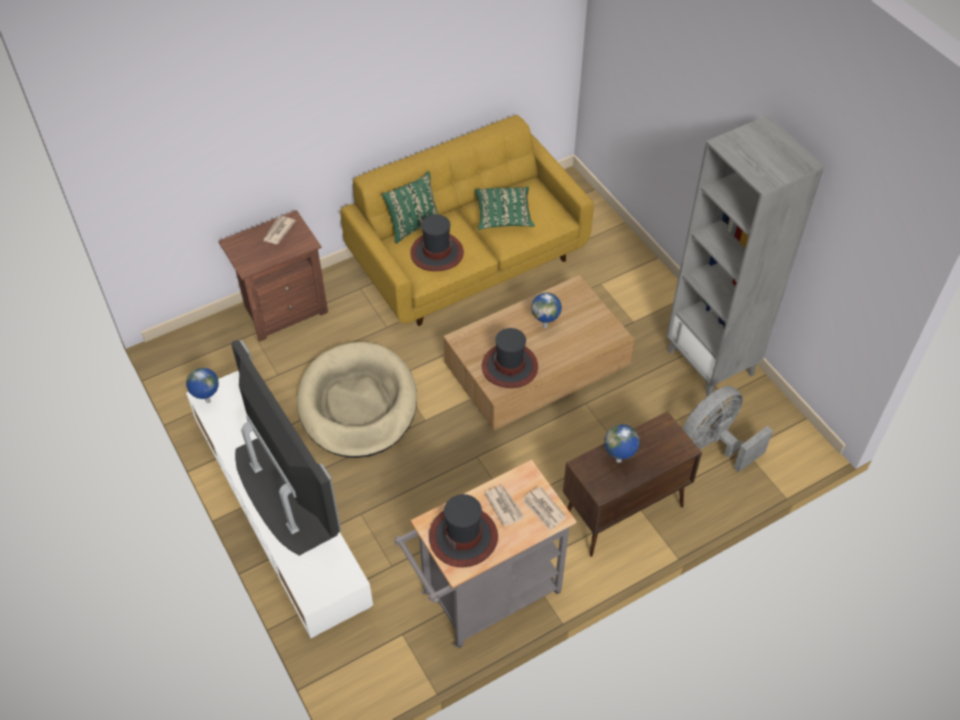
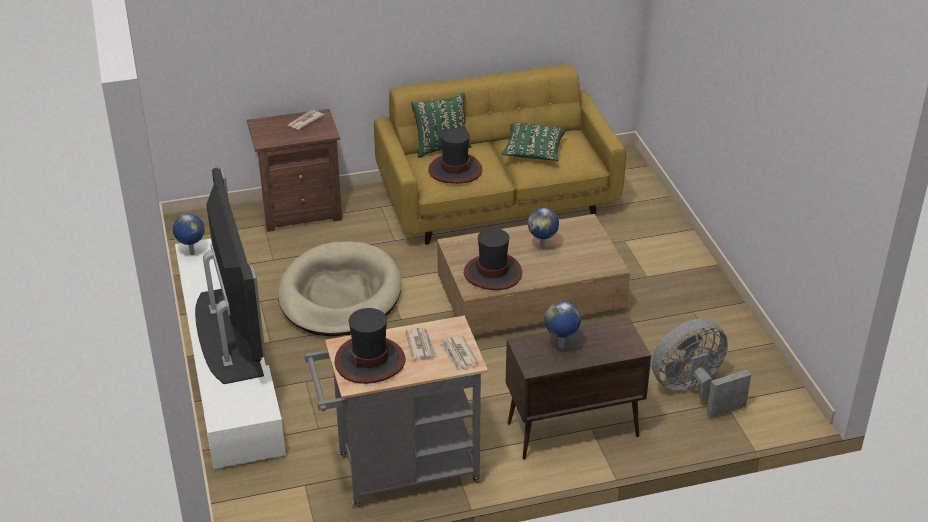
camera: 15 degrees right, 15 degrees down
grey bookcase [666,115,825,396] -> none

